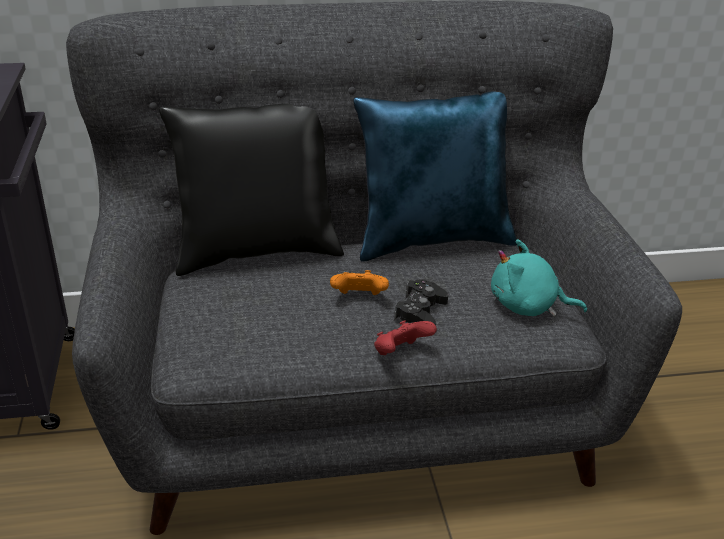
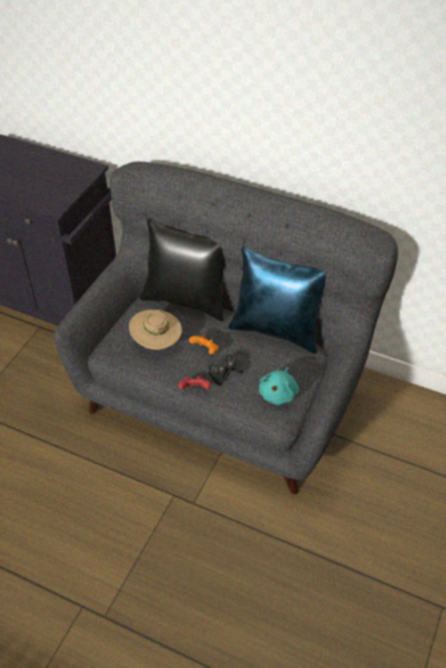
camera: 35 degrees right, 15 degrees up
turquoise plush toy [491,239,587,317] -> turquoise plush toy turned 120 degrees counterclockwise [259,367,299,405]
none -> beige hat [129,310,182,350]

